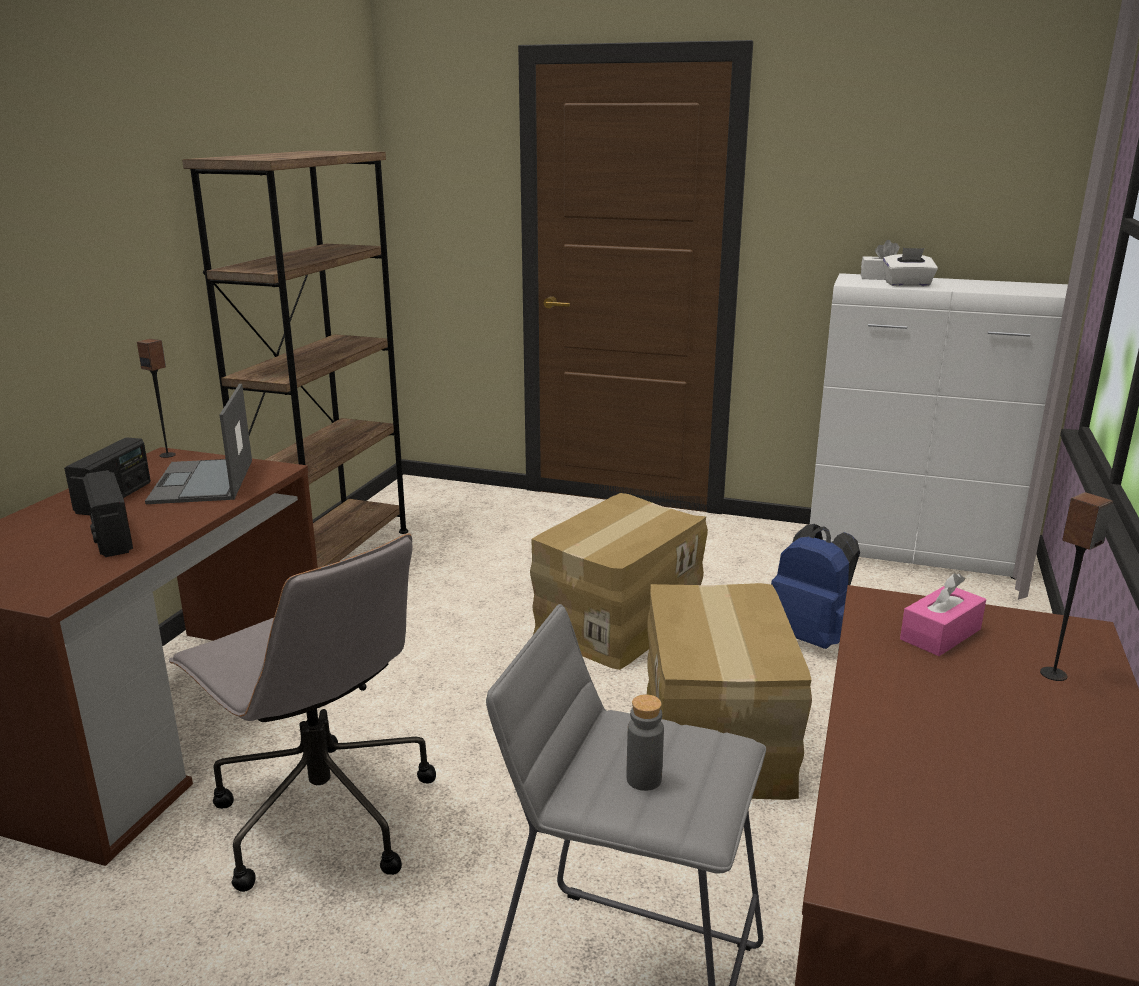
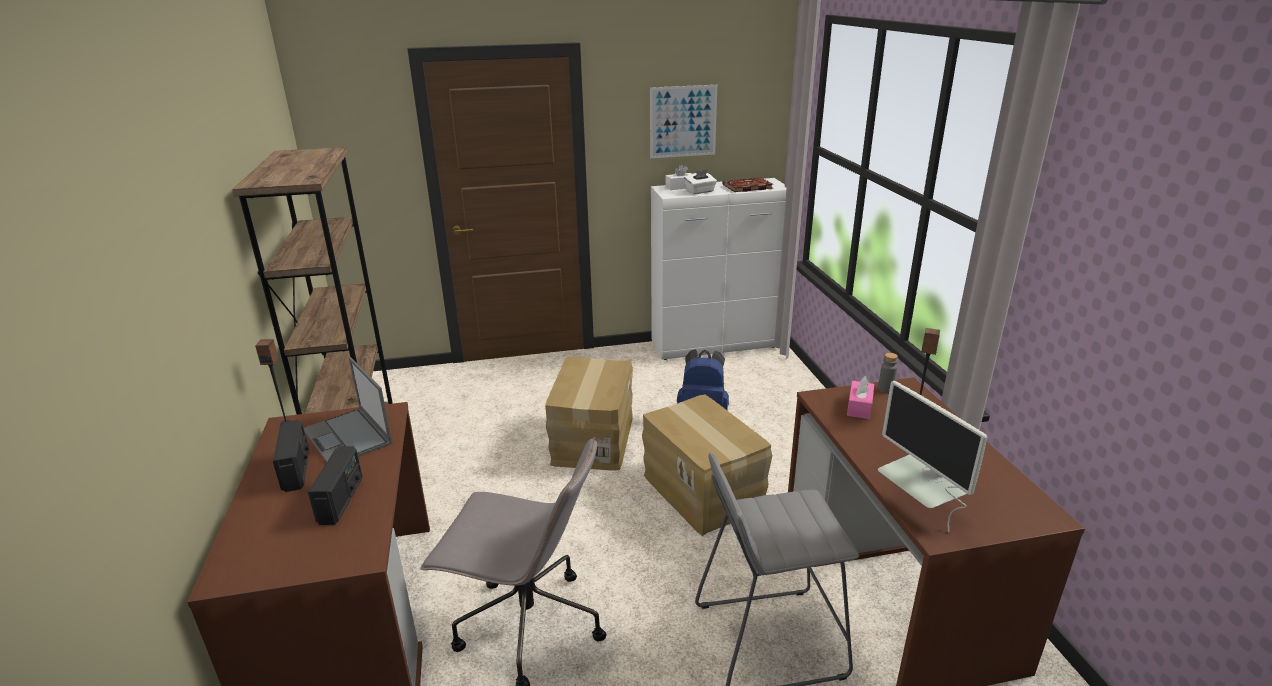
camera: 30 degrees left, 5 degrees up
radio [83,470,133,557] -> radio turned 120 degrees counterclockwise [308,446,363,525]
grey bottle [626,694,664,791] -> grey bottle moved to [878,353,898,393]
none -> picture [650,85,717,158]
none -> book [722,177,773,192]
none -> monitor [878,381,987,532]

